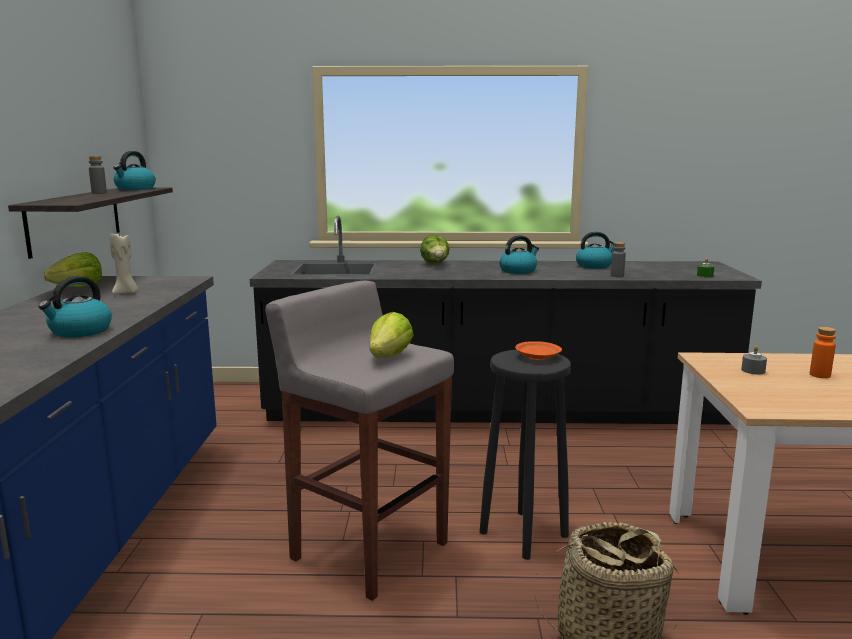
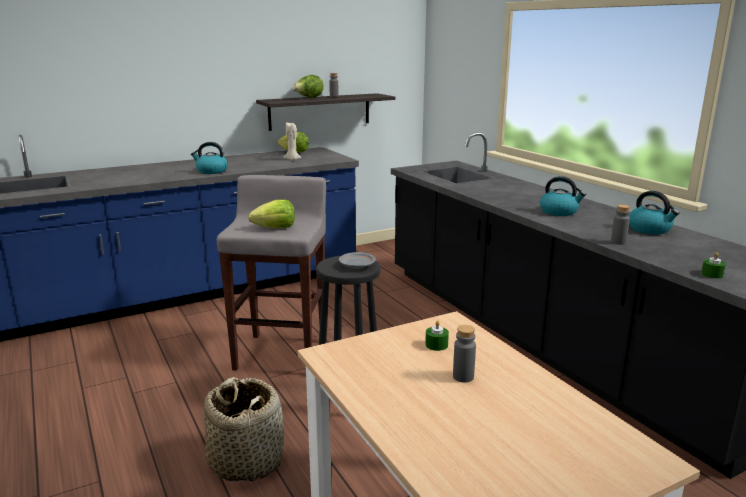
camera: 60 degrees right, 5 degrees up
kettle [113,151,156,190] -> none
lettuce [420,234,450,264] -> lettuce moved to [292,75,324,98]
orange plate [515,341,562,360] -> grey plate [339,252,376,269]
grey candle [741,346,767,375] -> green candle [425,320,449,351]
orange bottle [810,327,836,378] -> grey bottle [453,325,476,383]

